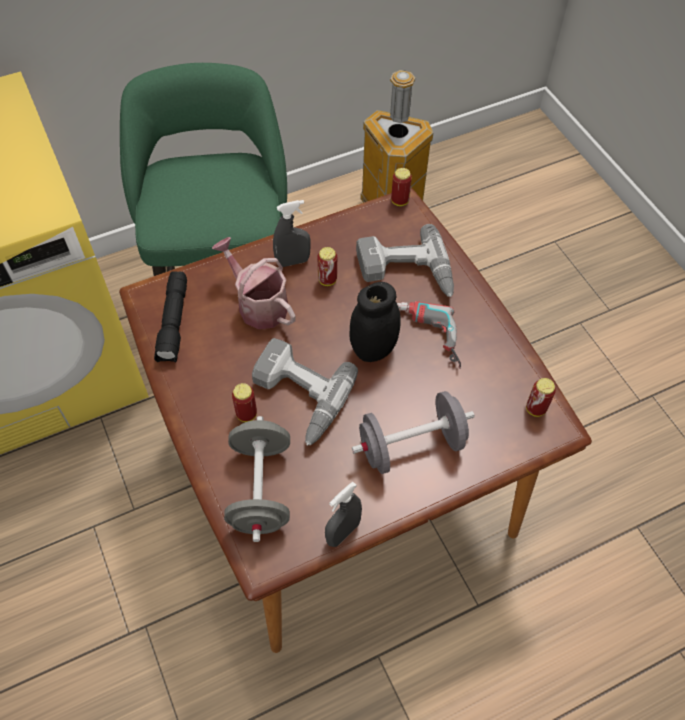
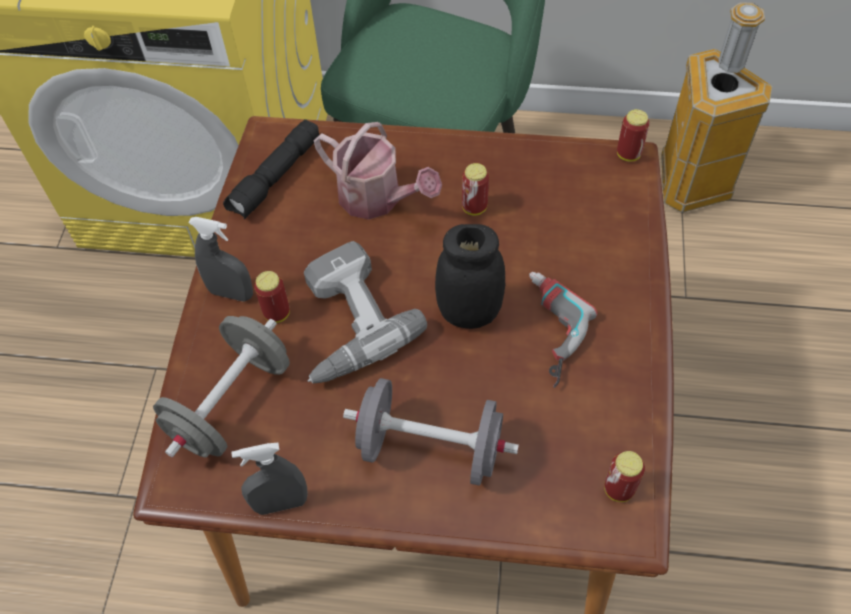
camera: 35 degrees right, 0 degrees up
watering can [212,237,296,329] -> watering can turned 135 degrees clockwise [314,122,442,219]
grey spray bottle [273,200,311,267] -> grey spray bottle moved to [189,217,253,302]
power drill [356,224,454,297] -> none

